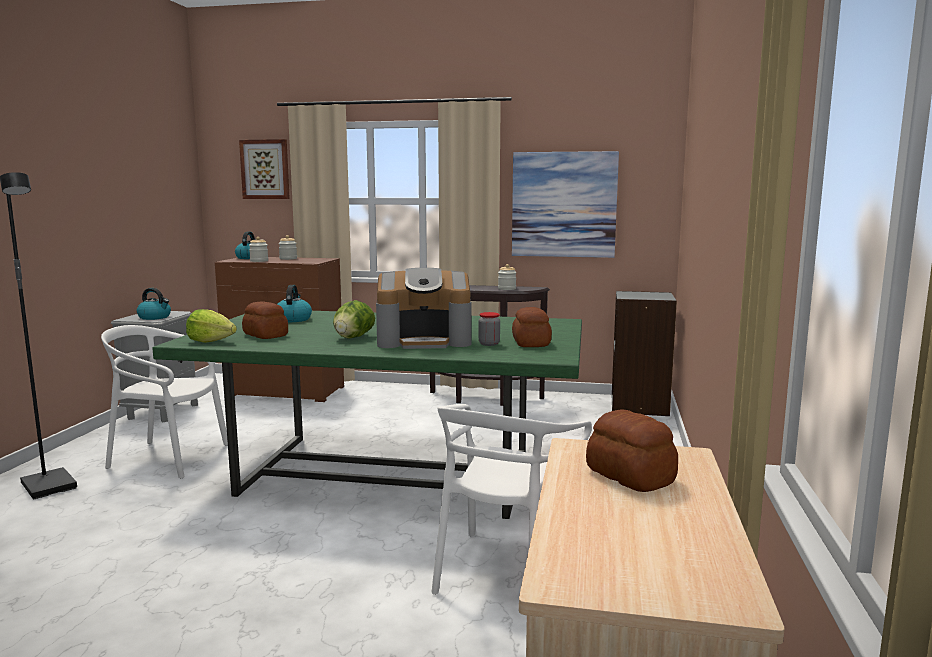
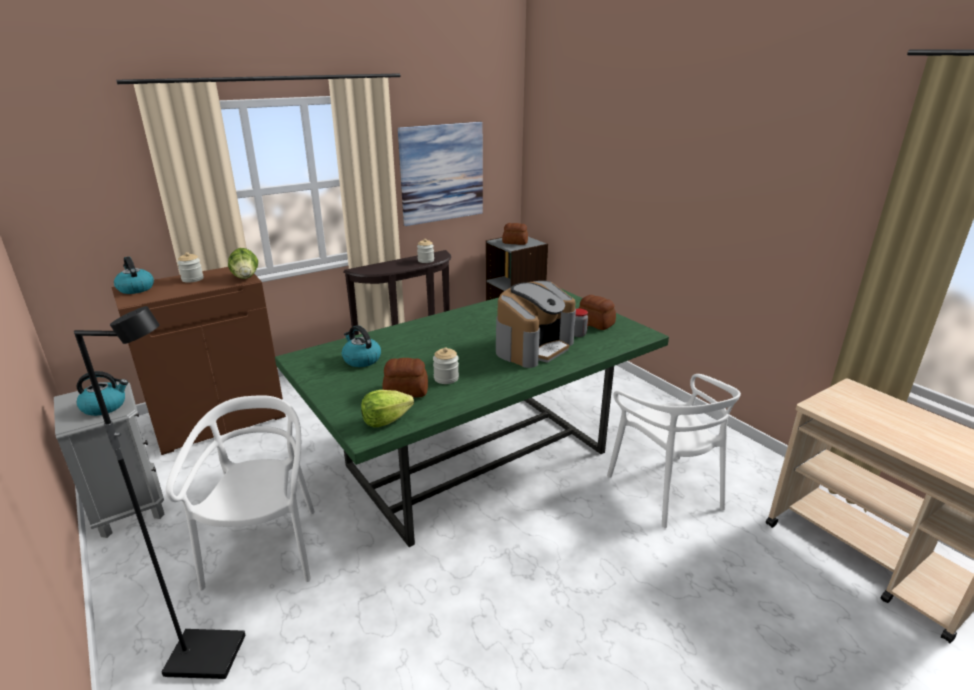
camera: 45 degrees left, 15 degrees up
white chair [101,325,228,478] -> white chair turned 120 degrees clockwise [166,395,315,591]
picture [239,139,290,199] -> none
jar [249,237,268,262] -> jar moved to [433,347,459,384]
lettuce [333,300,375,339] -> lettuce moved to [228,248,258,279]
bread [586,409,678,492] -> bread moved to [502,223,528,245]

